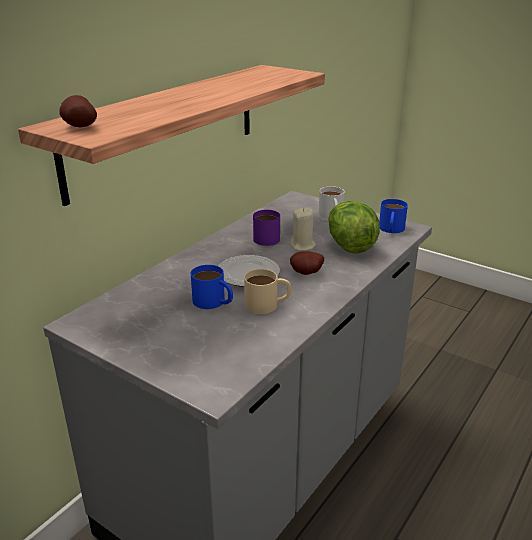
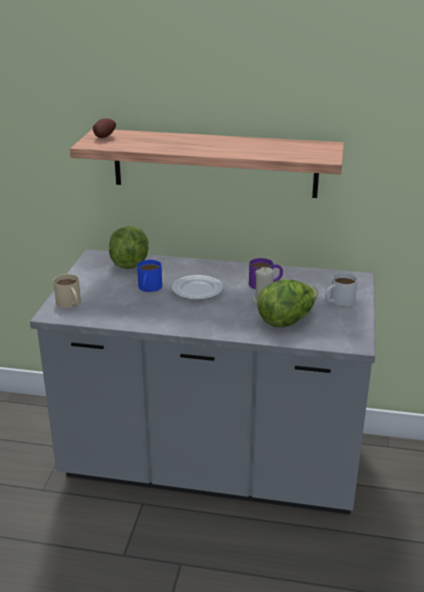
camera: 65 degrees right, 0 degrees up
beige mug [244,269,292,314] -> beige mug moved to [53,274,81,308]
potato [290,251,324,275] -> none
blue mug [379,199,408,233] -> none
none -> lettuce [109,226,148,269]

